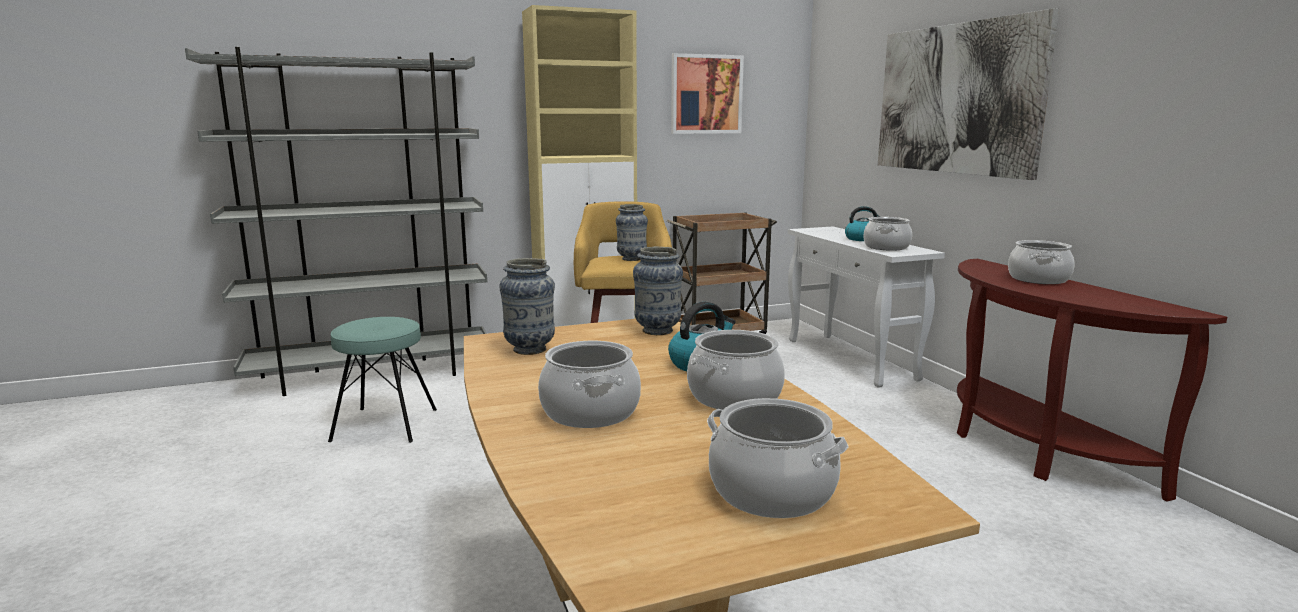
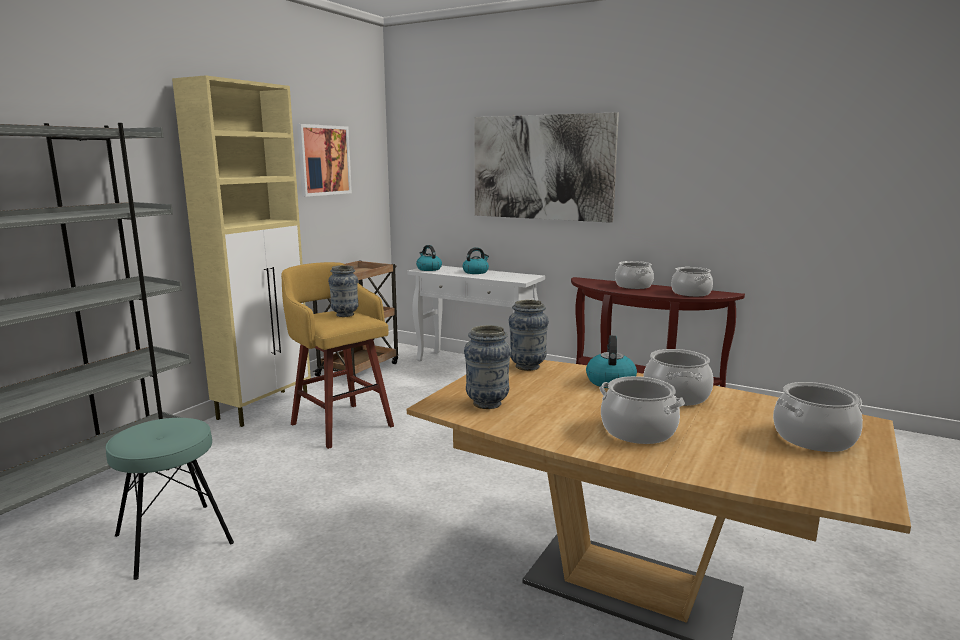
camera: 40 degrees left, 0 degrees up
cooking pot [864,217,912,251] -> cooking pot moved to [671,267,713,297]
none -> kettle [416,245,442,271]

